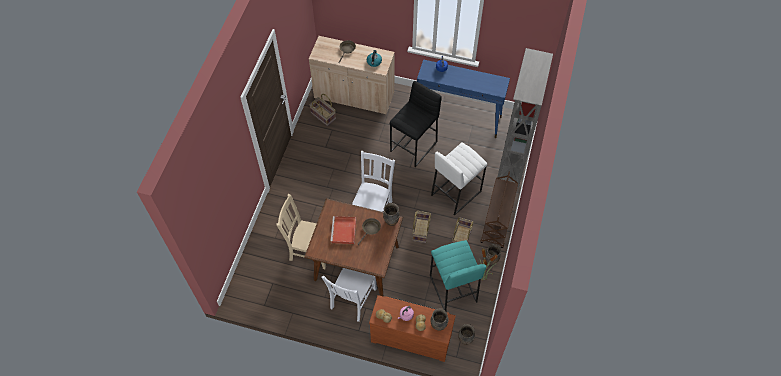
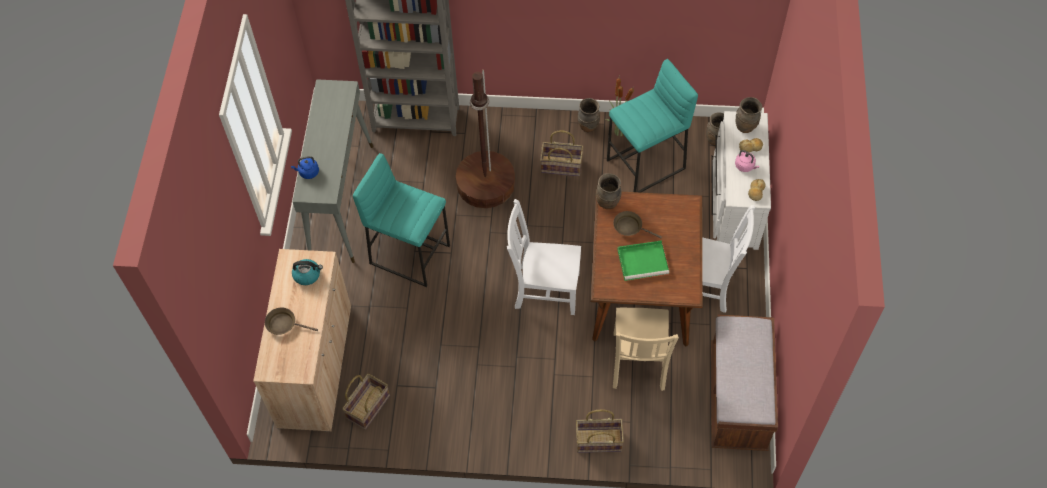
camera: 100 degrees left, 0 degrees up
red tray [330,216,356,244] -> green tray [617,240,669,281]
brown dresser [369,295,456,362] -> white dresser [711,111,771,250]
black stool [390,81,442,167] -> turquoise stool [353,153,450,287]
basket [412,211,431,243] -> basket moved to [576,409,624,453]
blue console table [417,59,510,138] -> grey console table [292,79,373,263]
white stool [431,142,487,216] -> brown floor lamp [456,69,515,208]
brown cart [481,172,518,248] -> none
none -> brown bench [711,315,778,451]

